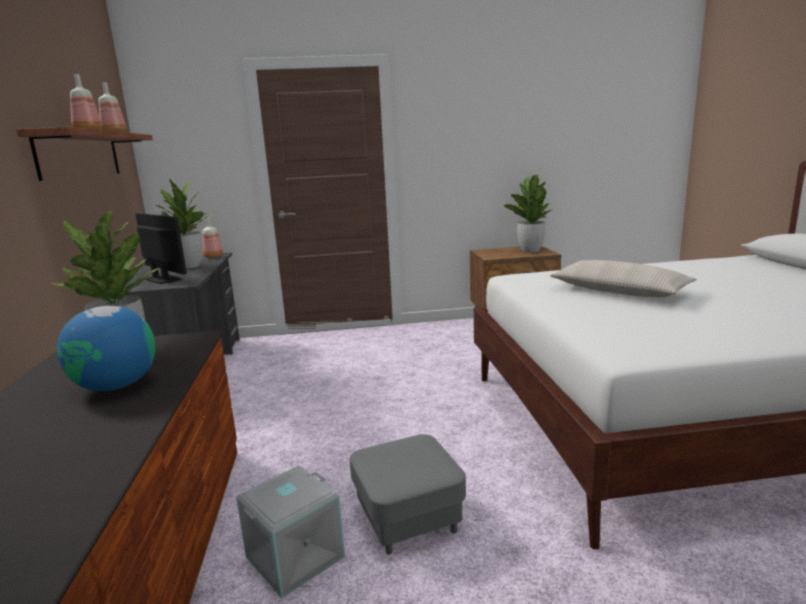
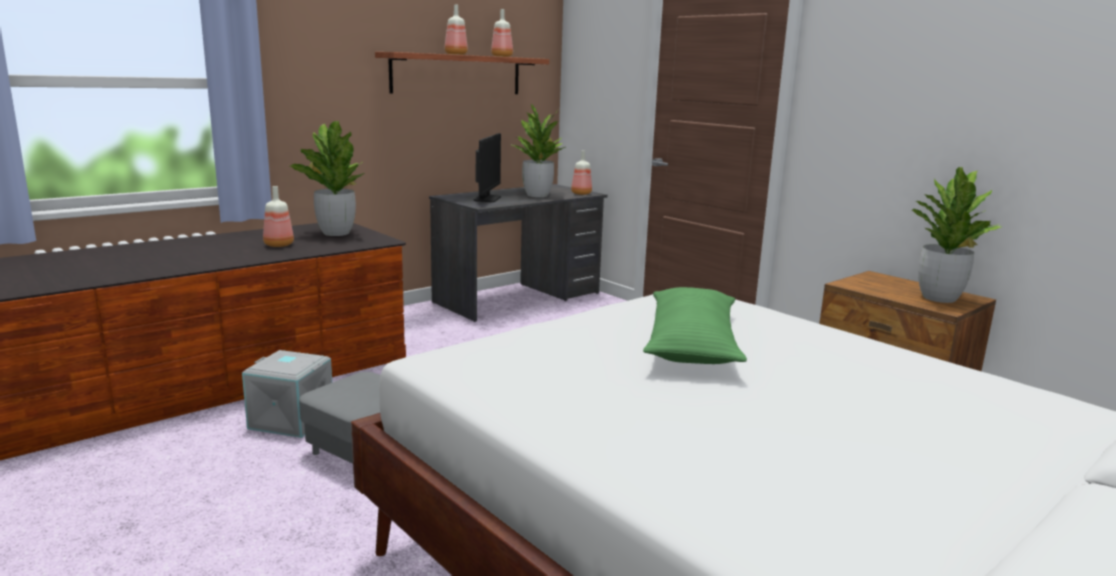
camera: 55 degrees right, 0 degrees up
globe [57,306,155,391] -> bottle [263,186,294,247]
beige pillow [550,260,697,297] -> green pillow [643,287,747,364]

